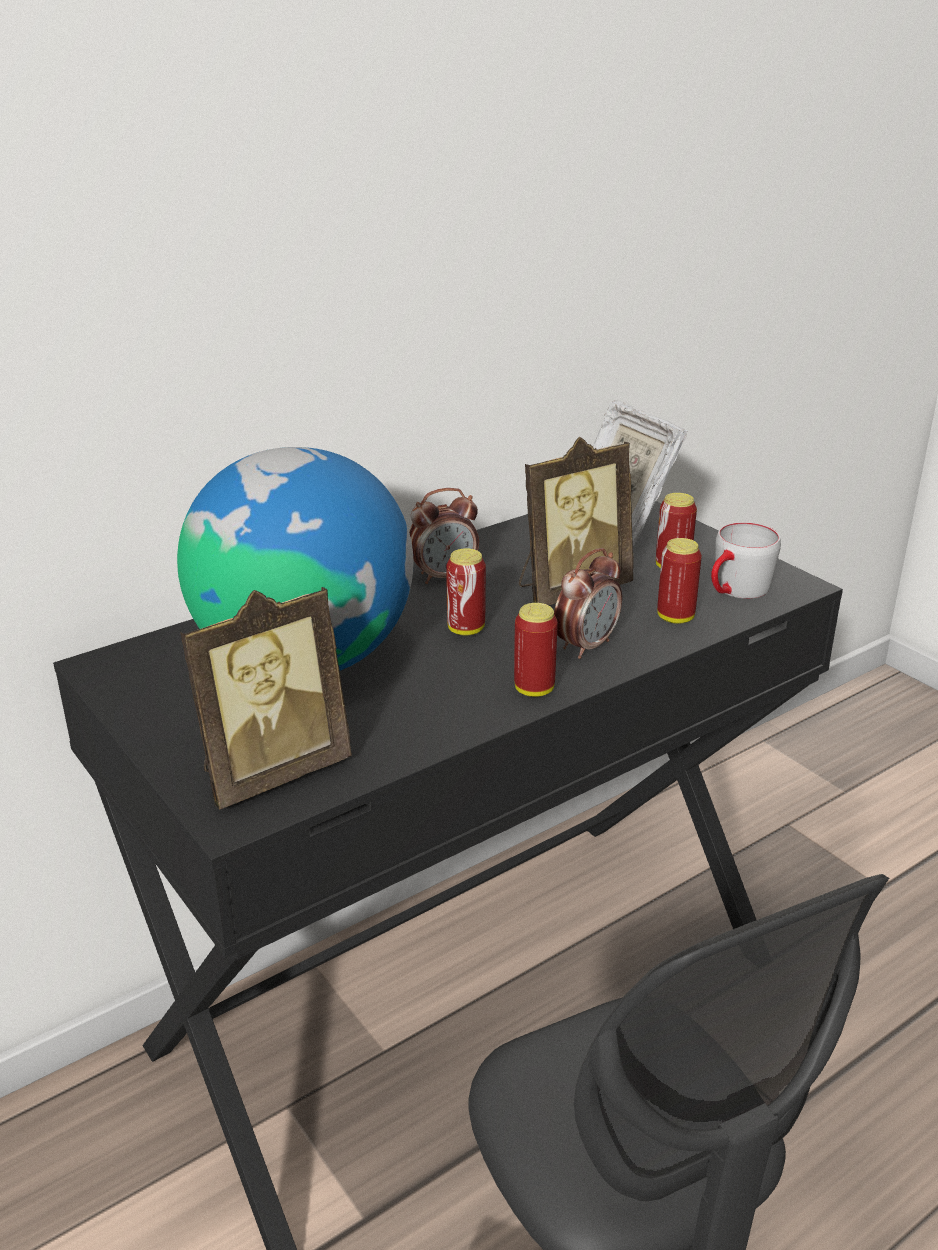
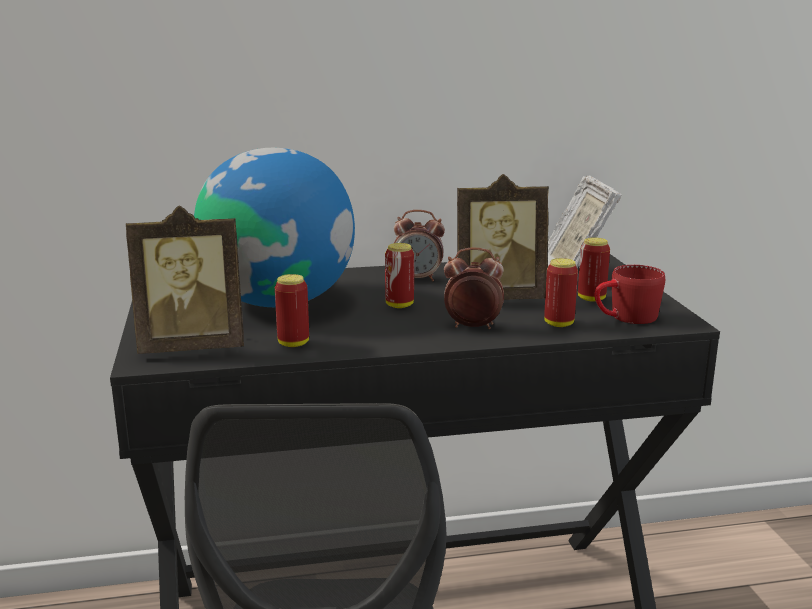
camera: 25 degrees right, 10 degrees down
can [514,603,558,697] -> can moved to [275,274,309,347]
alarm clock [554,548,622,659] -> alarm clock turned 150 degrees counterclockwise [444,248,504,329]
grey mug [711,522,781,599] -> red mug [595,265,665,324]

